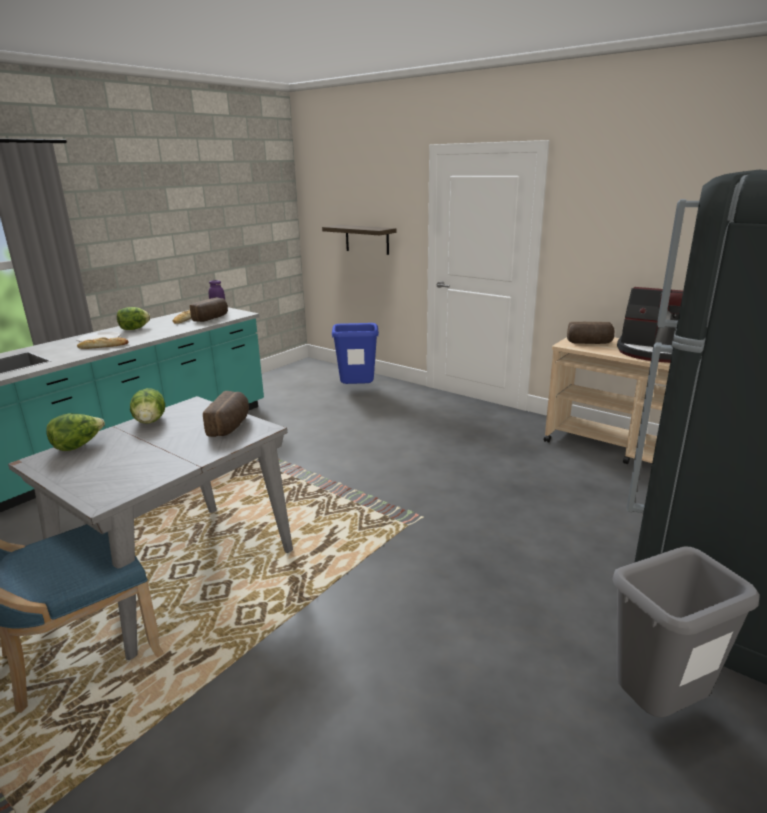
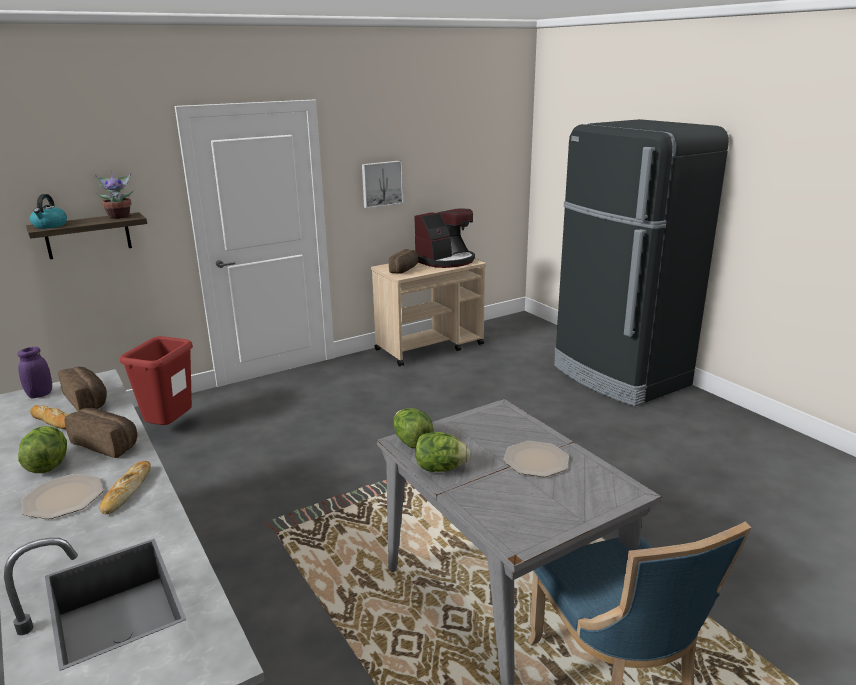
camera: 70 degrees left, 0 degrees up
lettuce [47,413,105,451] -> lettuce moved to [393,408,434,449]
bread [203,391,249,437] -> bread moved to [64,408,137,458]
blue trash can [332,323,379,384] -> red trash can [120,336,193,425]
grey trash can [612,546,760,718] -> none
none -> kettle [30,194,67,229]
none -> potted plant [95,171,133,219]
none -> picture [362,161,403,209]
none -> plate [503,441,569,477]

